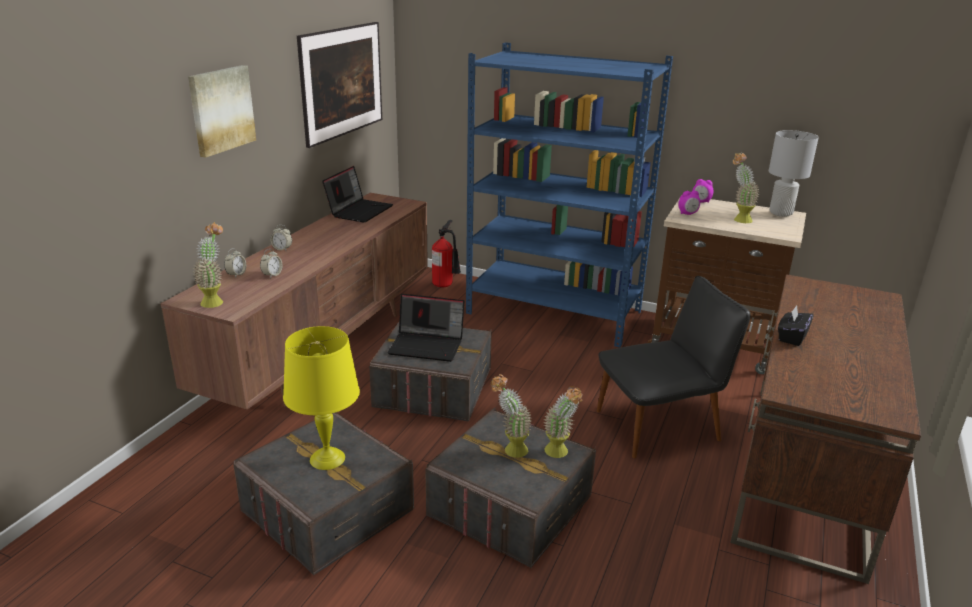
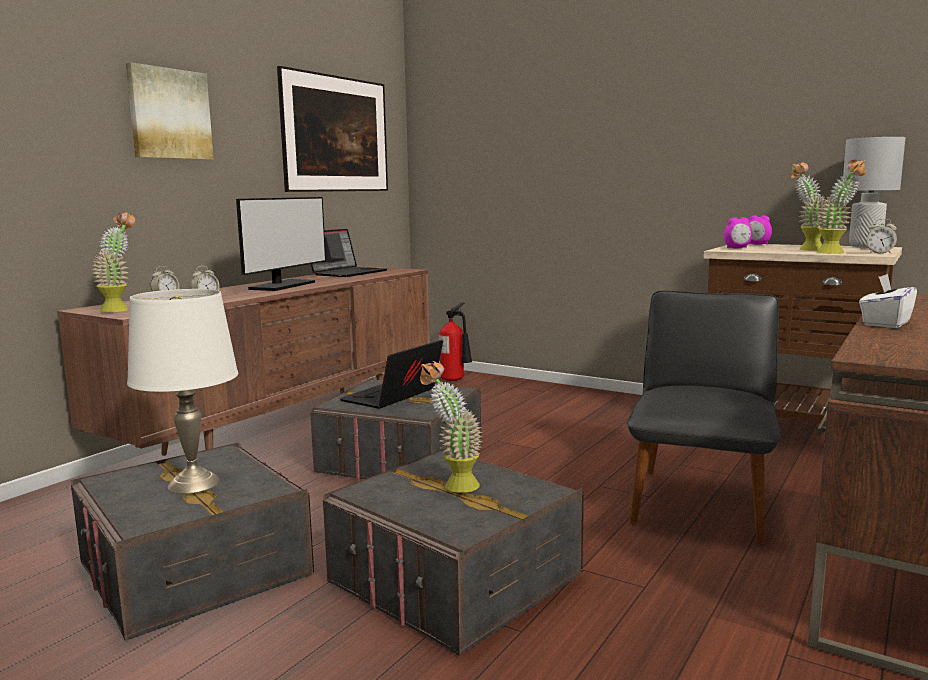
camera: 10 degrees right, 15 degrees down
alarm clock [270,225,292,250] -> alarm clock moved to [866,219,897,254]
yellow table lamp [283,326,360,470] -> white table lamp [127,289,238,493]
laptop [388,294,464,362] -> laptop turned 105 degrees clockwise [339,340,443,409]
blue bookcase [466,42,673,348] -> none
potted plant [543,386,582,458] -> potted plant moved to [817,159,866,254]
black chair [597,276,751,458] -> black chair turned 60 degrees counterclockwise [626,291,781,544]
black tissue box [778,305,813,346] -> white tissue box [859,274,917,328]
none -> monitor [236,197,326,291]

